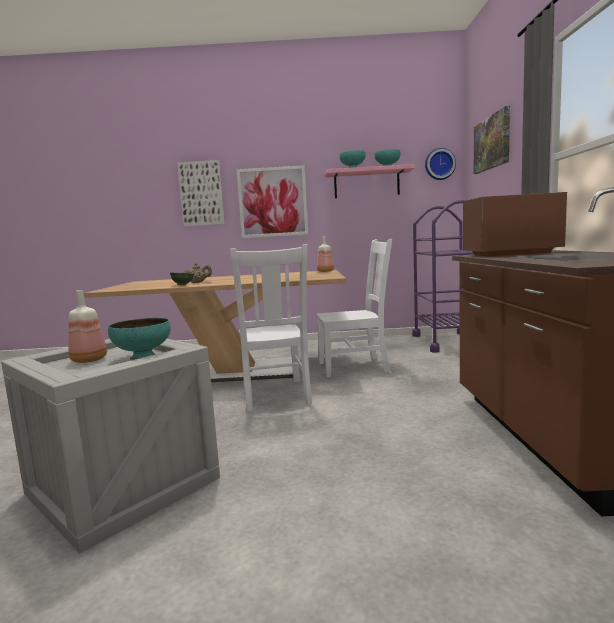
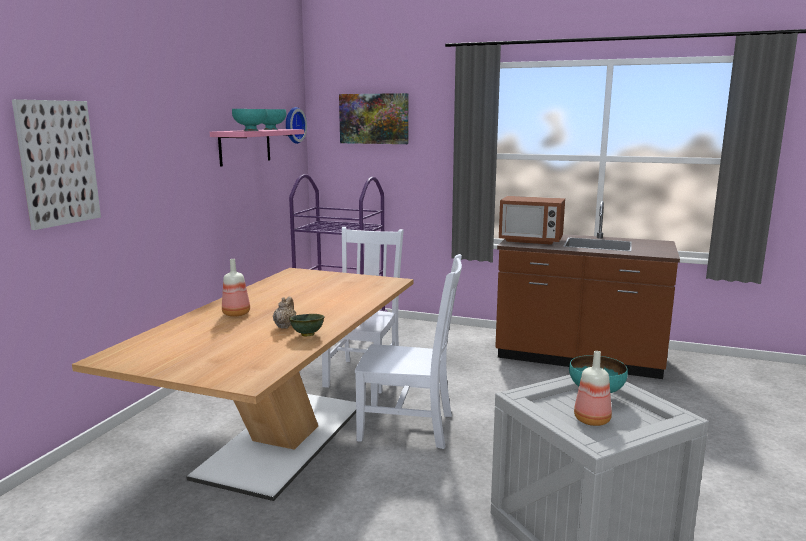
camera: 70 degrees left, 5 degrees up
picture [236,165,308,238] -> none
bottle [317,236,334,272] -> bottle moved to [222,259,250,317]
microwave [463,192,567,256] -> microwave turned 90 degrees counterclockwise [499,196,565,245]

